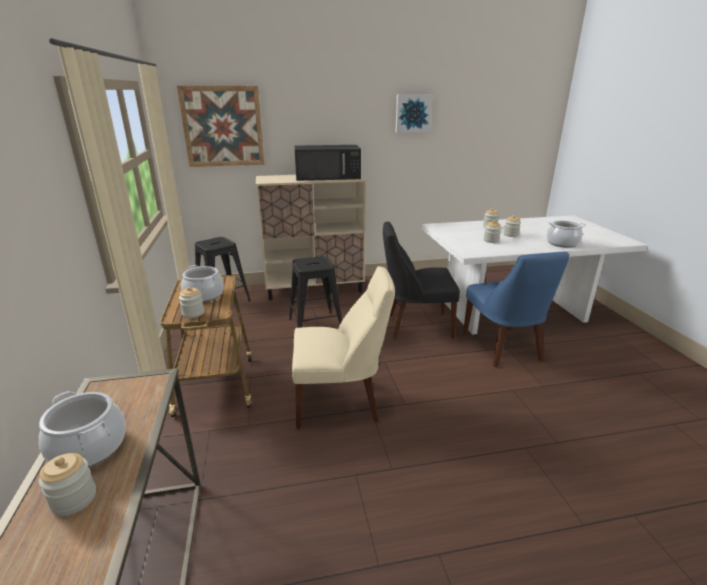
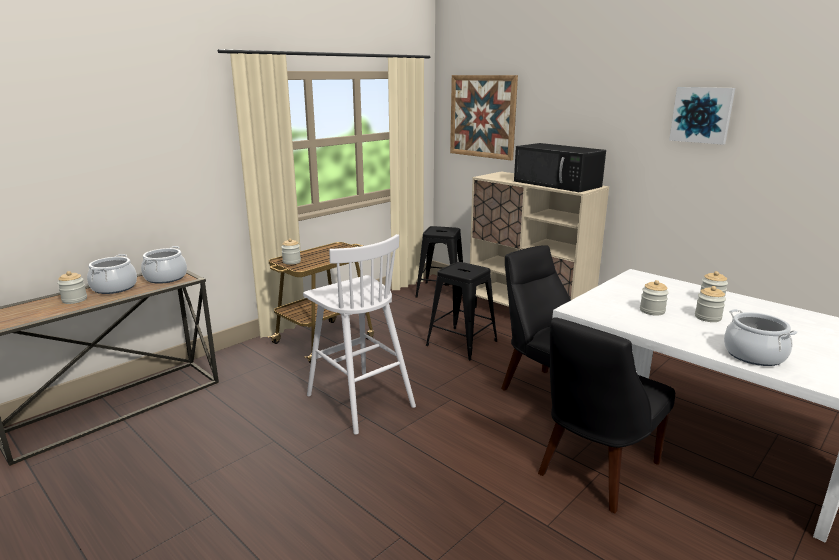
camera: 55 degrees right, 5 degrees down
cooking pot [181,265,224,302] -> cooking pot moved to [141,246,187,284]
beige chair [292,266,395,429] -> white stool [303,234,416,435]
blue chair [463,252,569,367] -> black chair [538,317,675,513]

